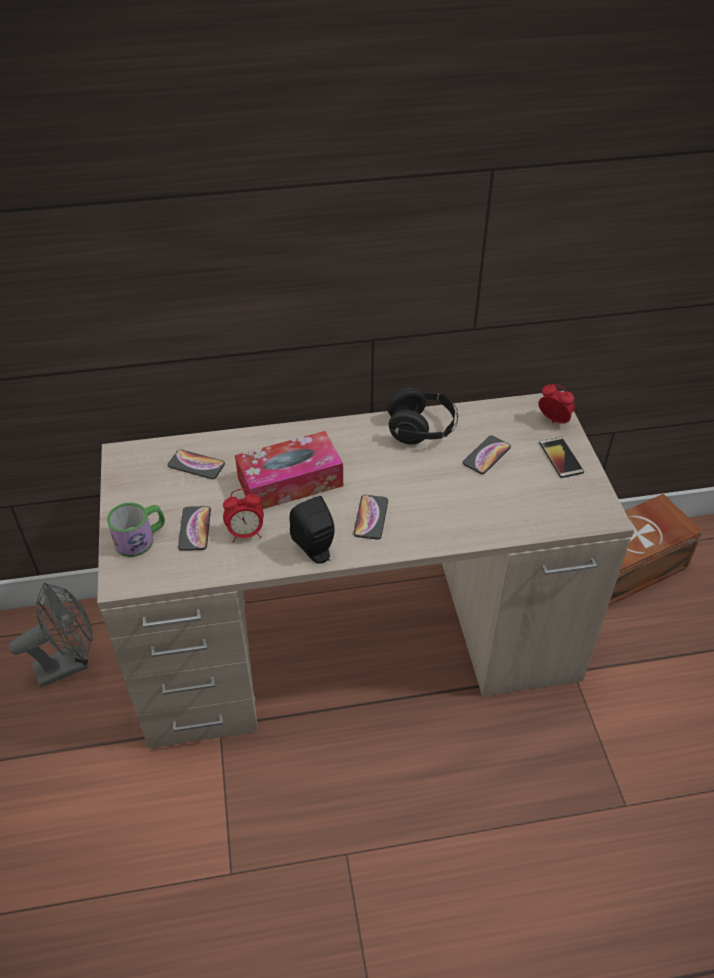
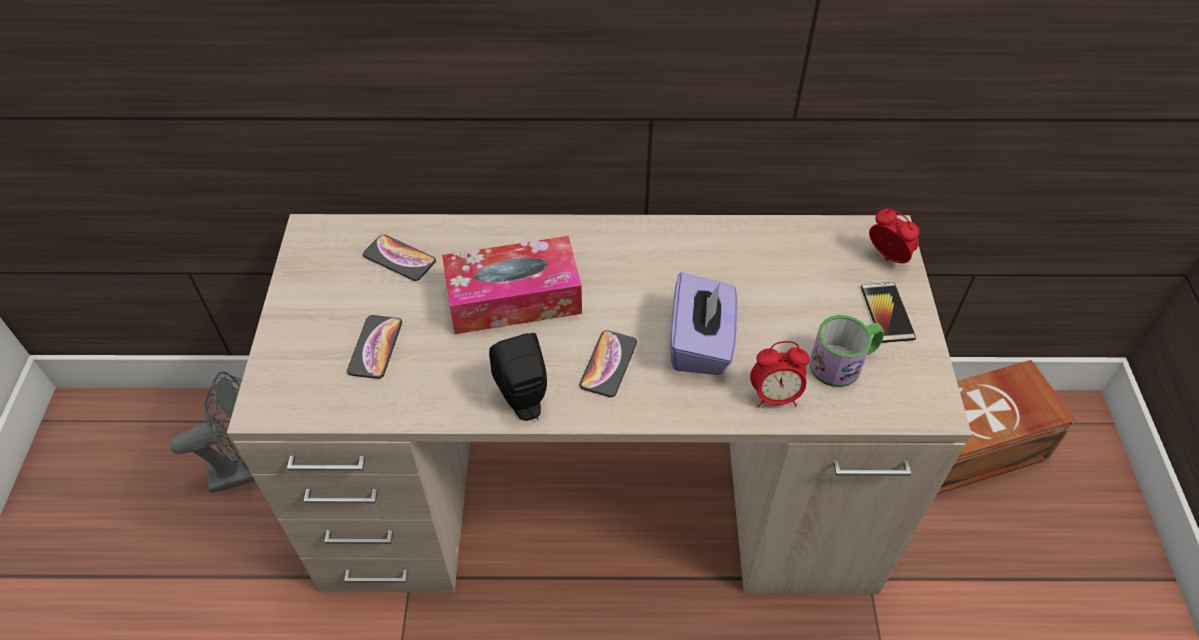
camera: 10 degrees right, 5 degrees up
mug [107,502,165,557] -> mug moved to [809,315,884,387]
alarm clock [223,489,264,542] -> alarm clock moved to [750,341,809,408]
black headphones [388,387,458,445] -> none
phone [463,435,511,474] -> none
none -> purple tissue box [670,272,738,375]

